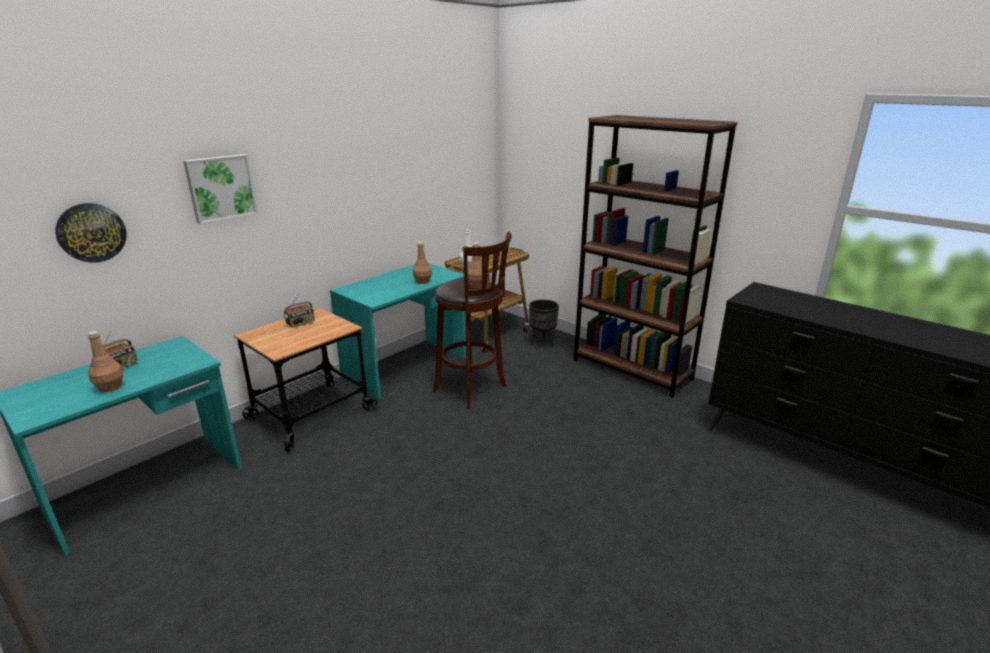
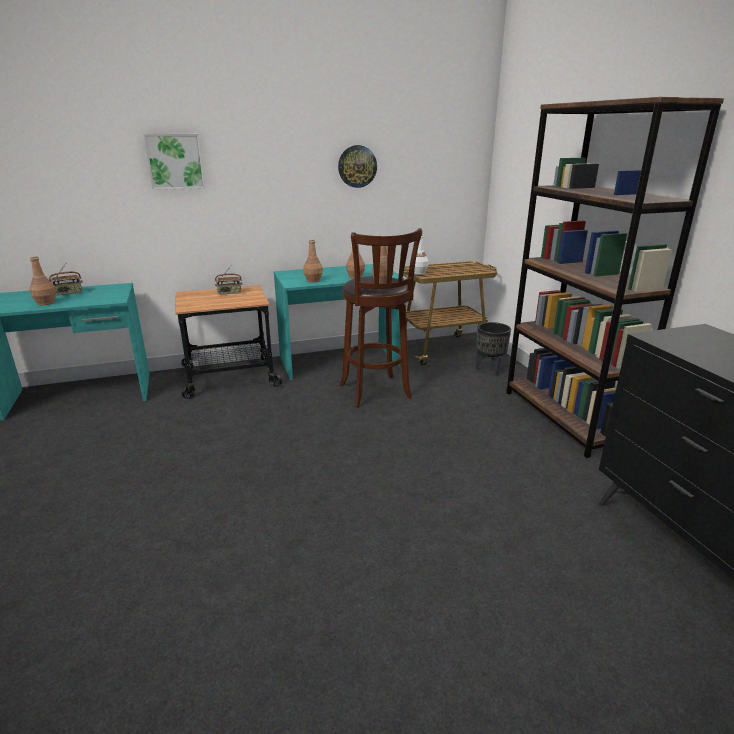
camera: 30 degrees right, 0 degrees up
wall clock [55,203,127,263] -> wall clock moved to [338,145,377,188]
none -> brown bottle [303,239,323,282]

